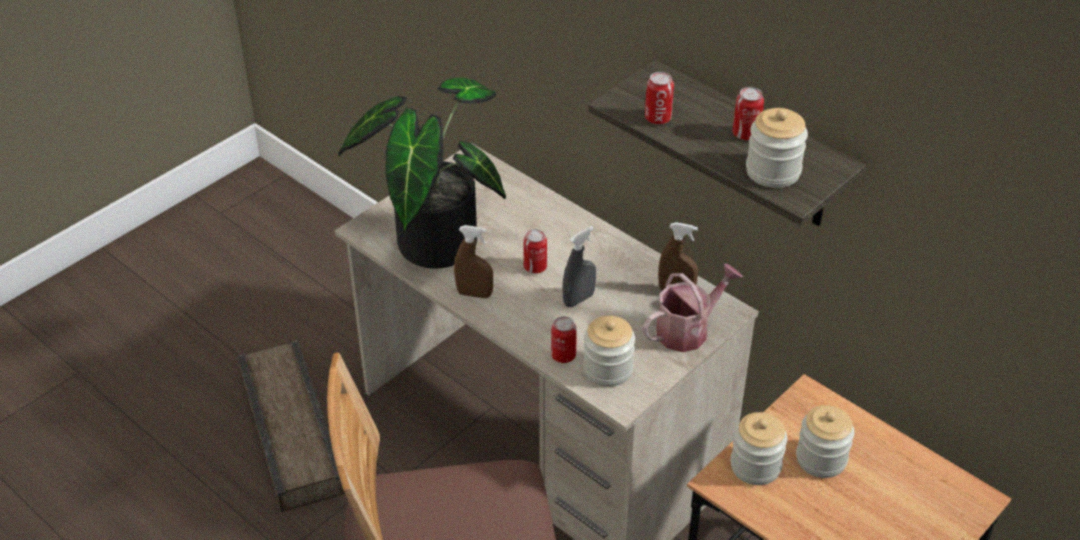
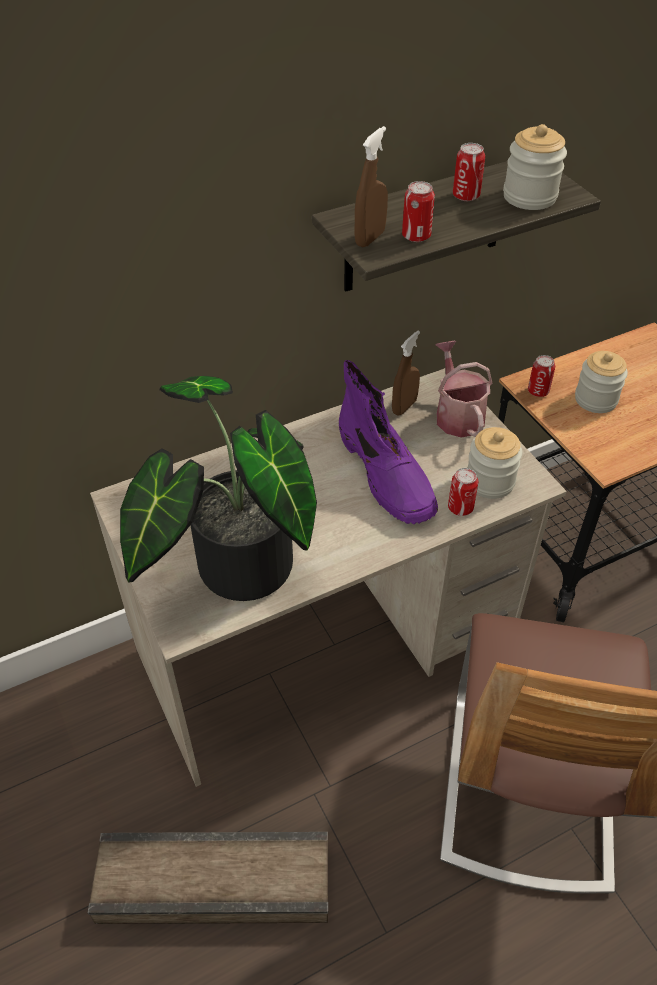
camera: 70 degrees left, 5 degrees up
brown spray bottle [454,225,493,298] -> brown spray bottle moved to [354,126,388,247]
can [523,229,547,274] -> can moved to [528,355,555,397]
grey spray bottle [562,226,596,307] -> purple boot [339,360,438,524]
jar [730,412,787,485] -> none

